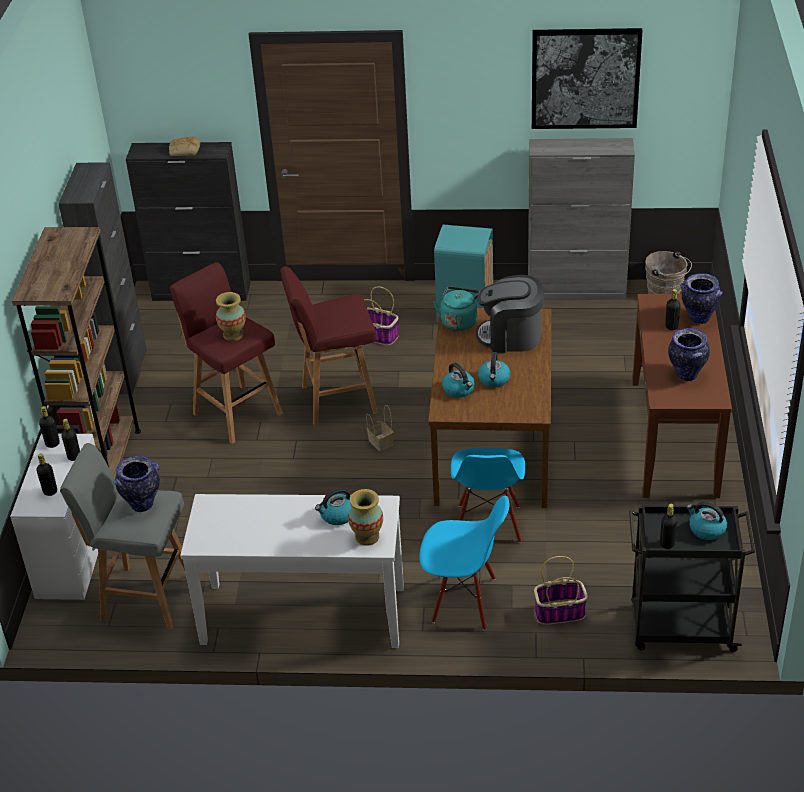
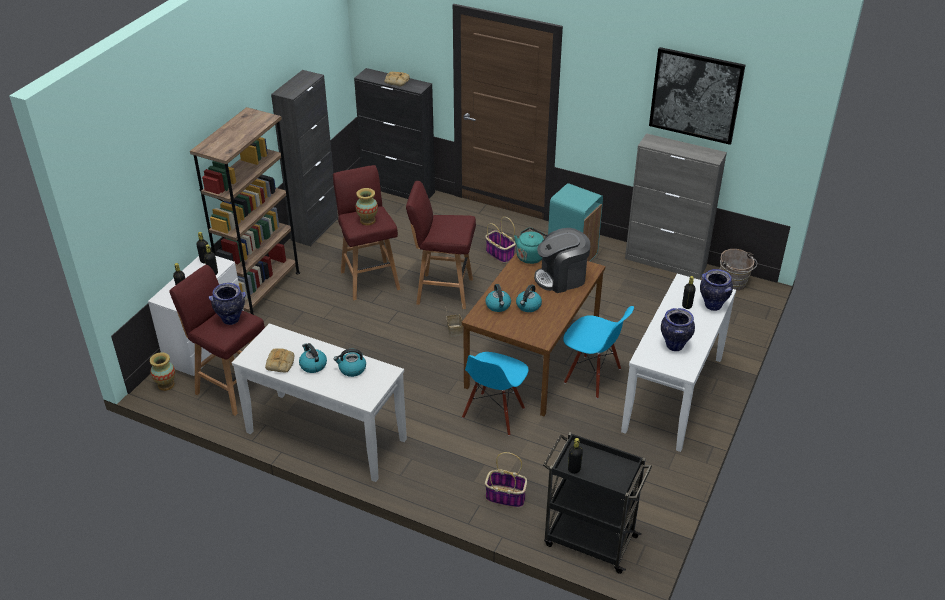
camera: 20 degrees right, 0 degrees up
grey stool [60,443,185,630] -> red stool [169,265,265,416]
vase [348,489,383,546] -> vase moved to [150,352,175,391]
blue chair [419,496,509,631] -> blue chair moved to [563,306,634,399]
coffee machine [476,275,544,353] -> coffee machine turned 45 degrees counterclockwise [534,228,590,293]
brown console table [632,294,732,498] -> white console table [621,274,736,452]
kettle [687,502,727,540] -> kettle moved to [299,343,327,373]
none -> bread [265,348,295,372]

